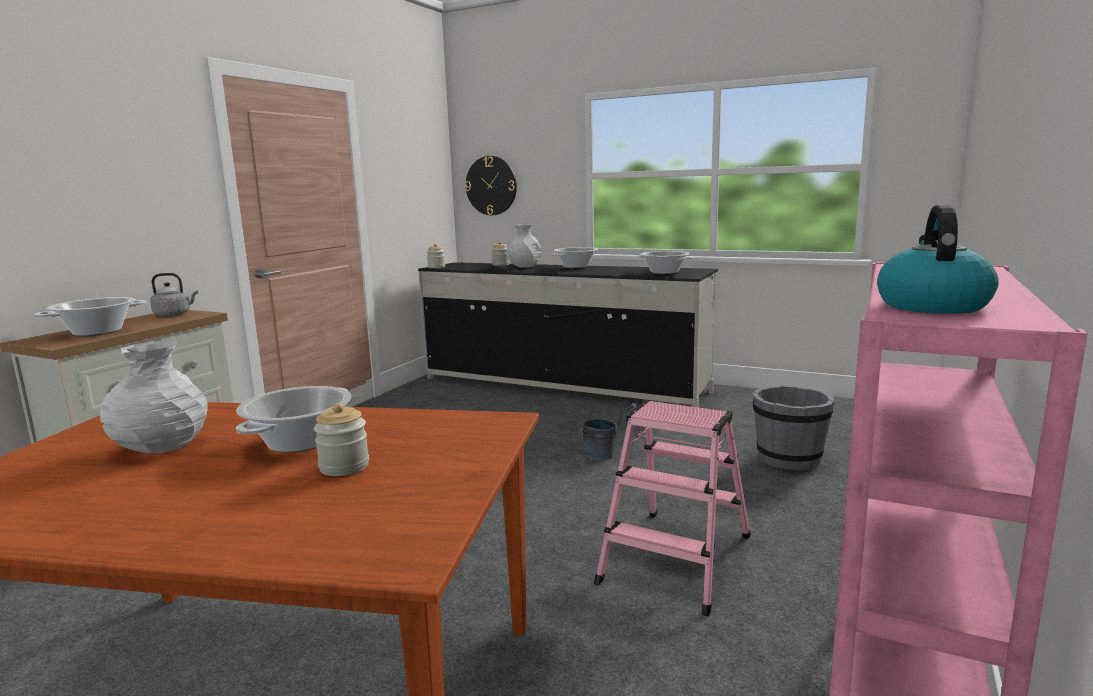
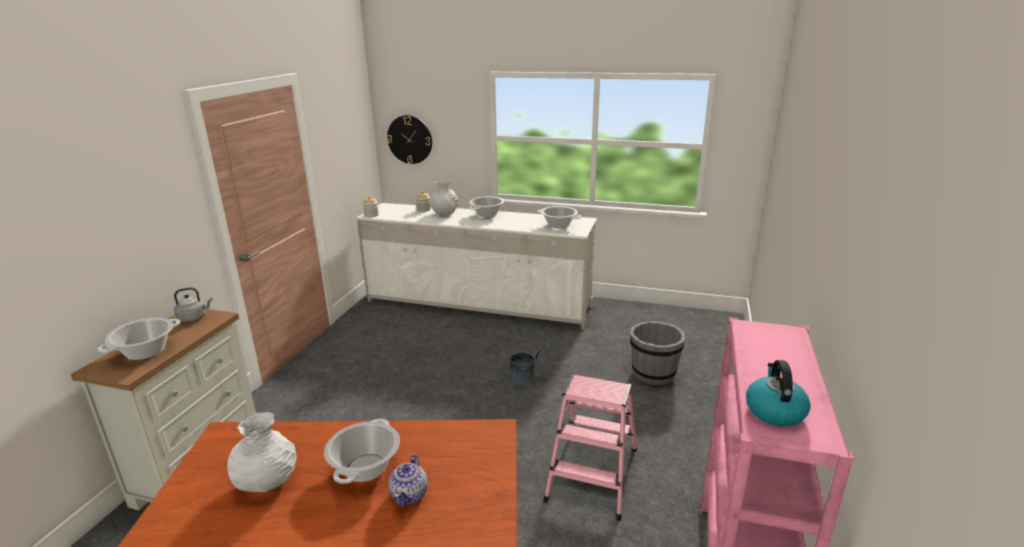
camera: 10 degrees left, 10 degrees up
jar [314,403,369,476] -> teapot [388,454,428,506]
black cabinet [418,262,718,408] -> white cabinet [357,203,597,329]

